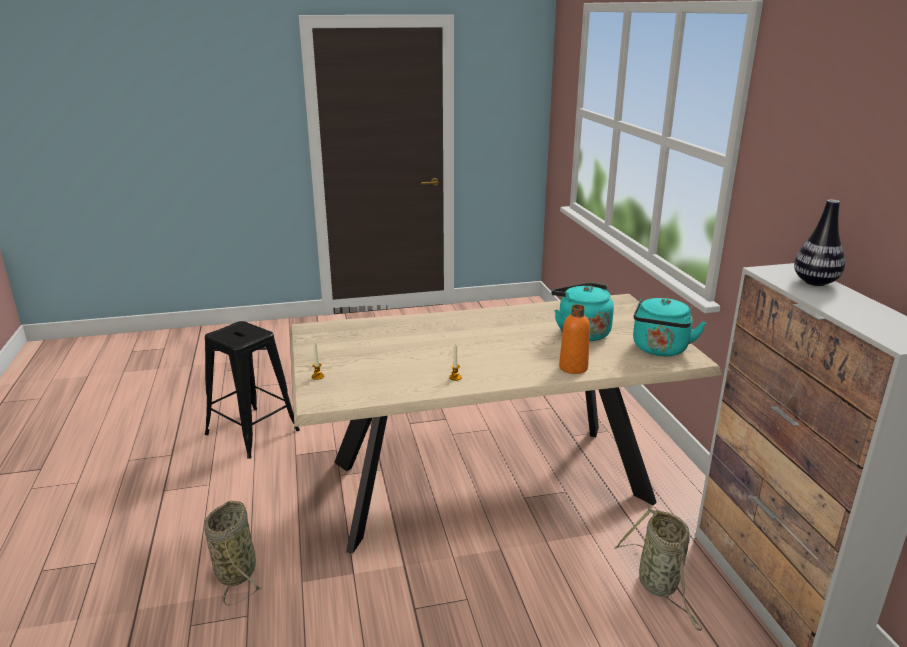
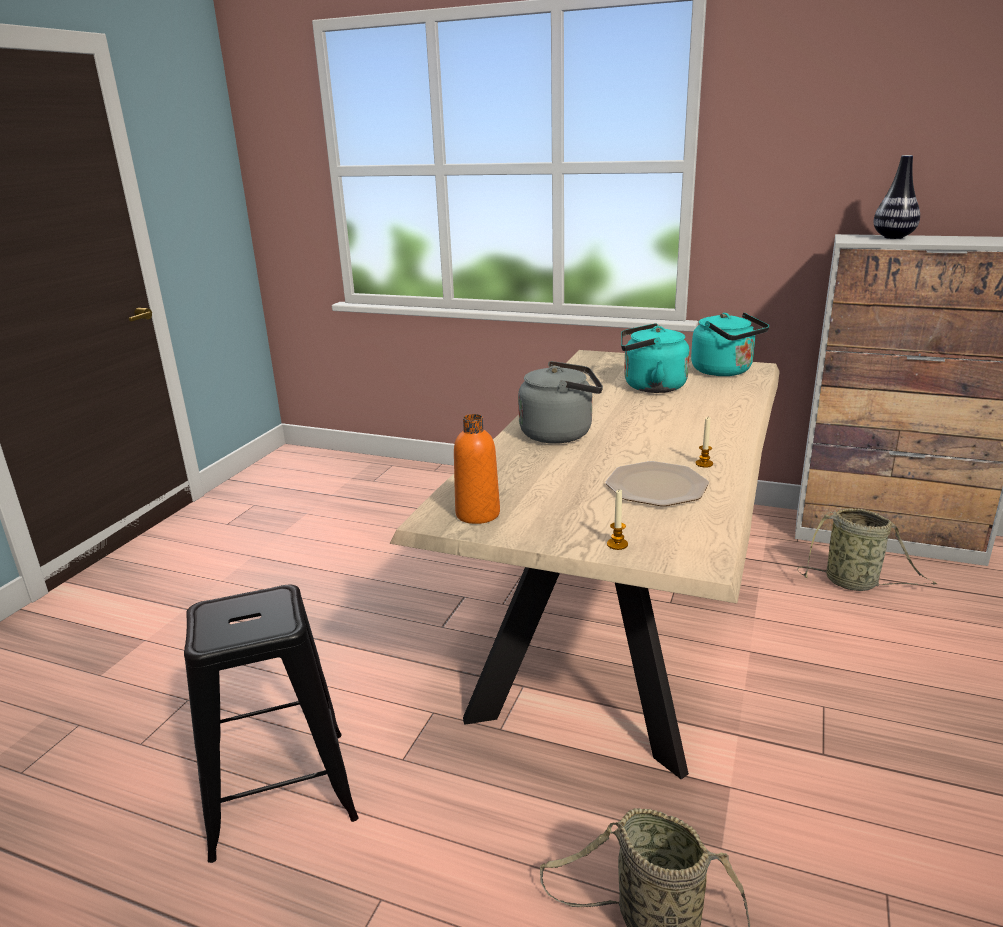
camera: 55 degrees left, 0 degrees up
orange bottle [559,305,590,374] -> orange bottle moved to [454,414,500,524]
none -> grey kettle [518,361,603,443]
none -> plate [606,461,709,506]

